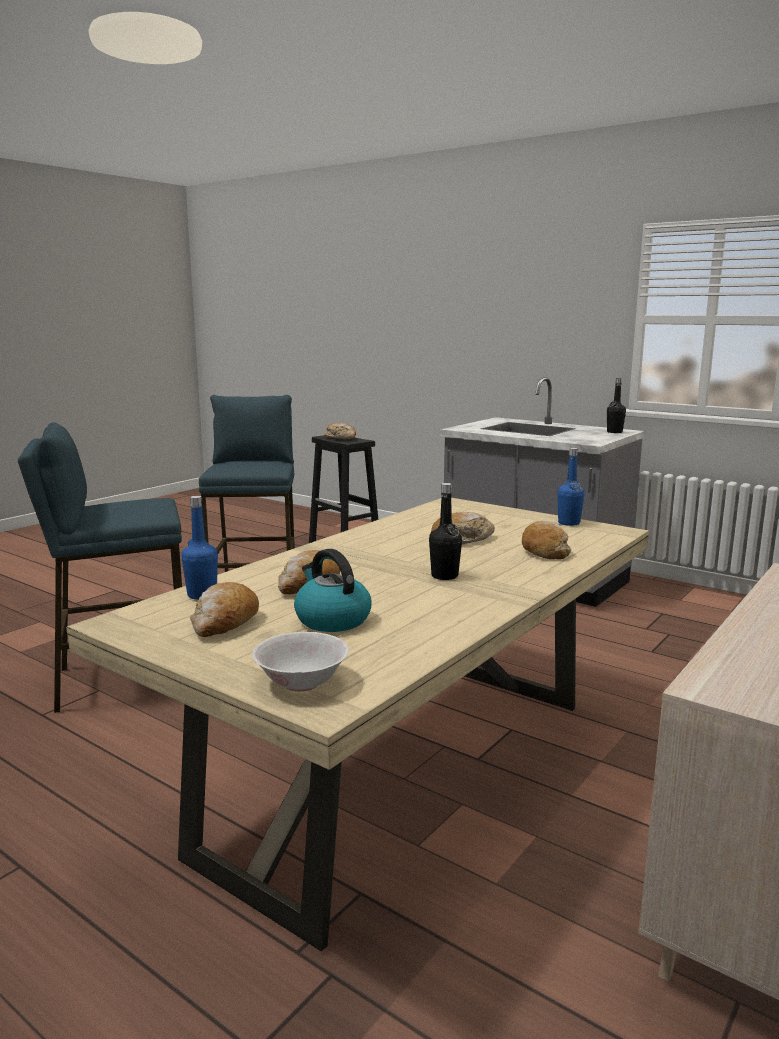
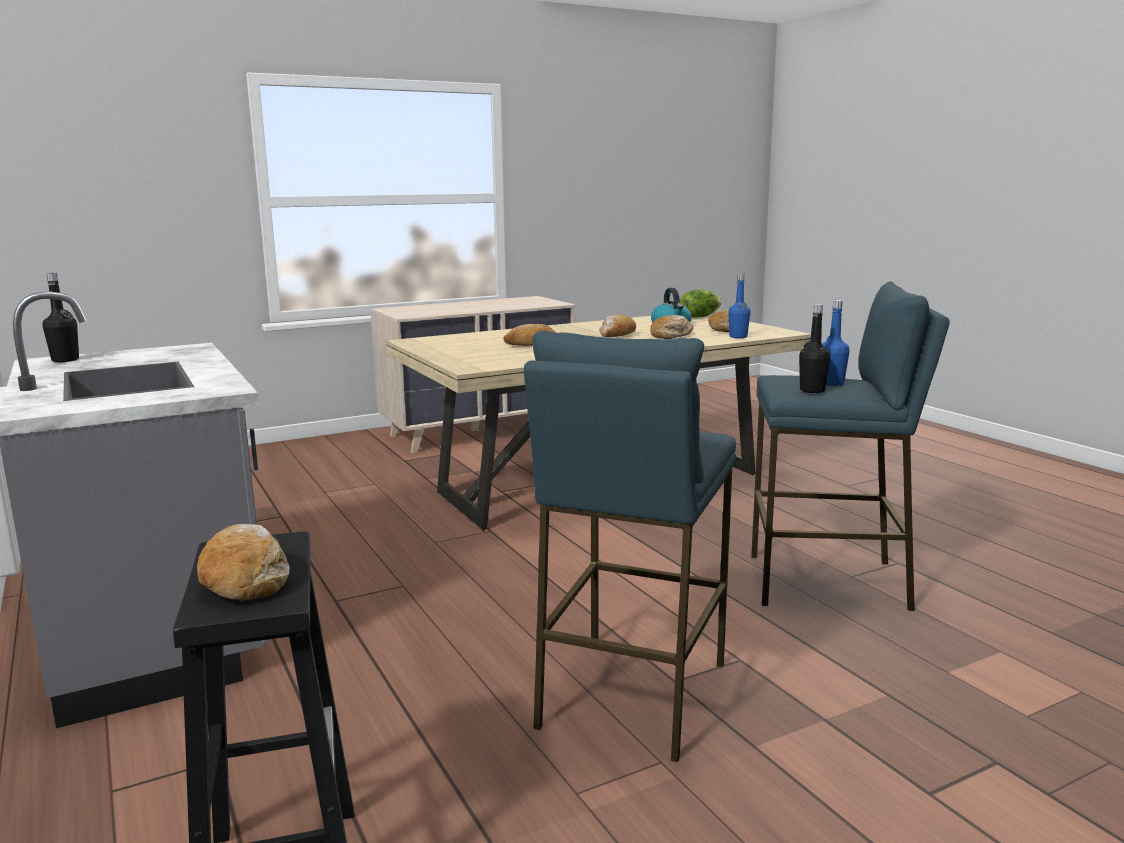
camera: 155 degrees left, 0 degrees up
white bowl [252,632,349,692] -> lettuce [680,289,721,318]
black bottle [429,483,462,580] -> black bottle moved to [799,304,830,393]
bread [522,521,571,559] -> bread moved to [599,314,636,337]
blue bottle [557,448,585,526] -> blue bottle moved to [822,300,850,386]

